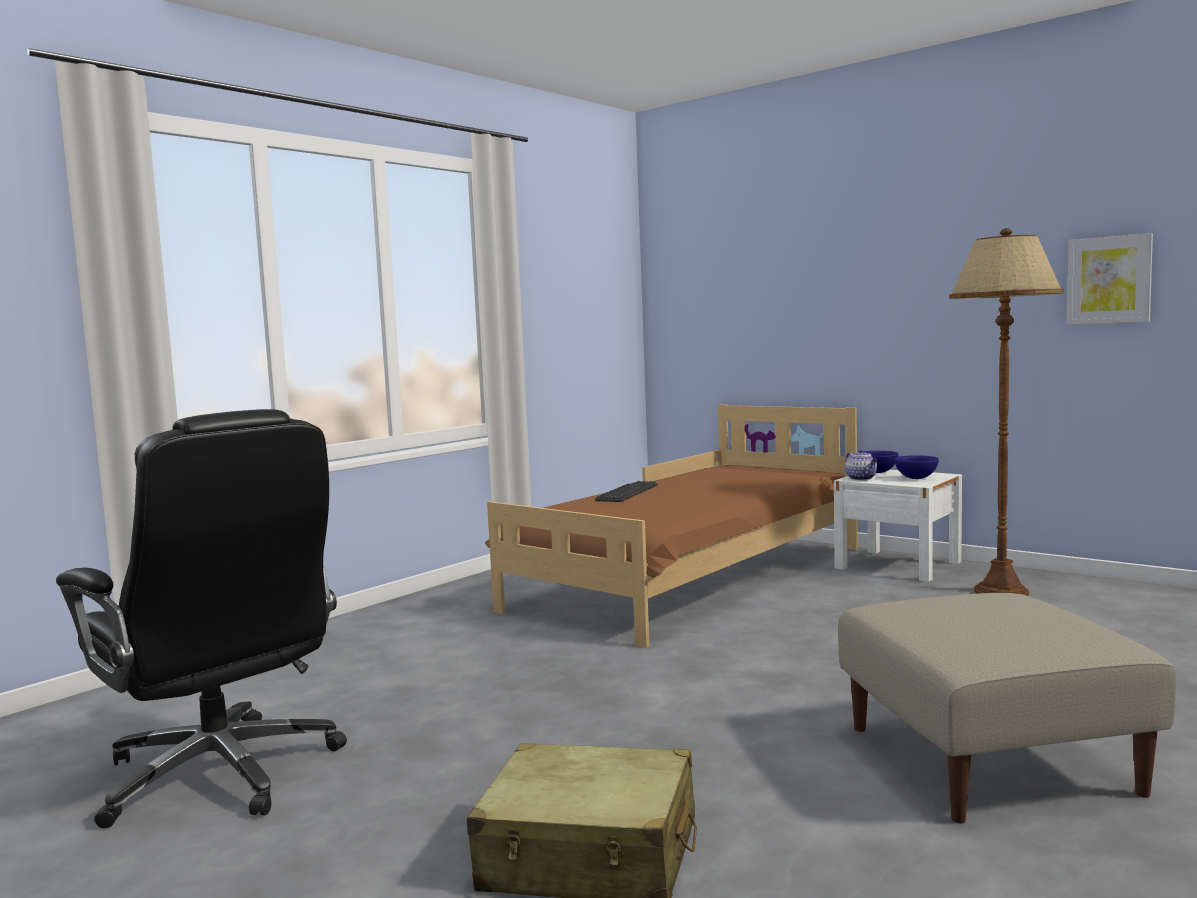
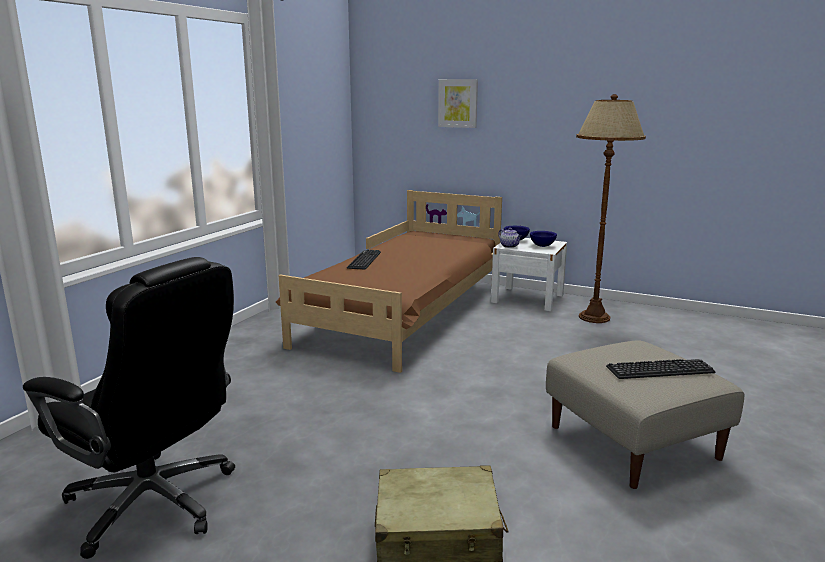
camera: 15 degrees left, 10 degrees up
picture [1067,233,1153,325] -> picture moved to [438,79,478,128]
none -> keyboard [606,359,715,379]

